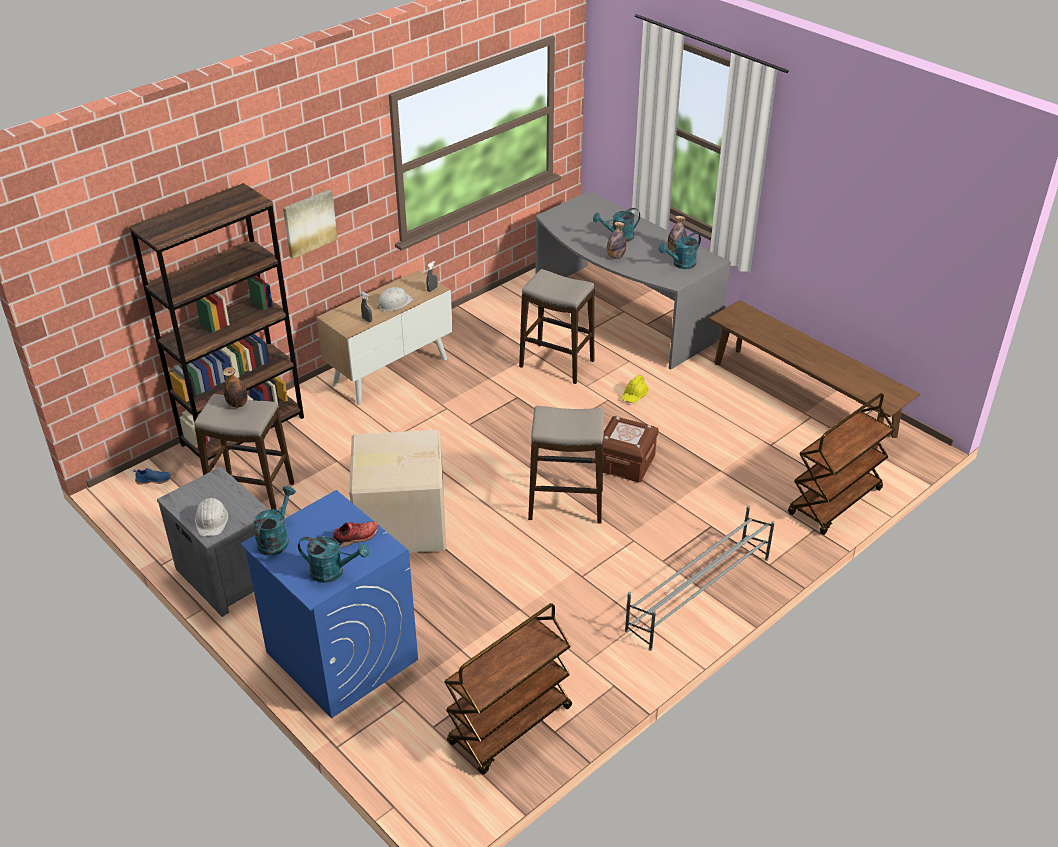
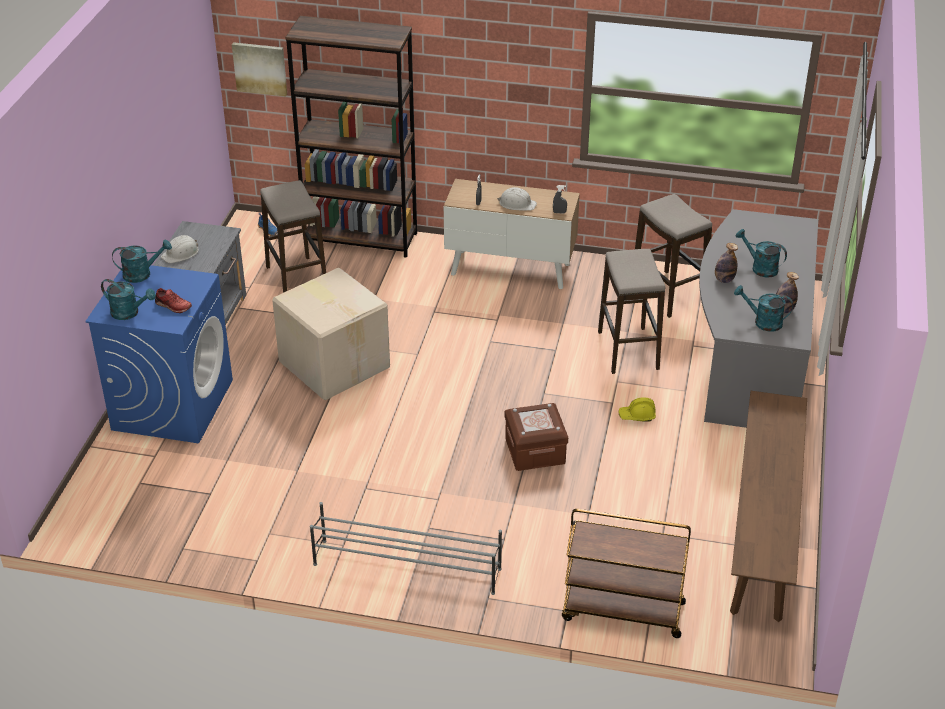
camera: 55 degrees right, 0 degrees up
bottle [223,367,248,408] -> none
picture [283,190,338,259] -> picture moved to [232,42,287,97]
turquoise watering can [298,536,369,583] -> turquoise watering can turned 45 degrees counterclockwise [101,279,156,320]
brown cart [444,603,572,775] -> none
stool [528,406,604,524] -> stool moved to [635,194,712,318]

